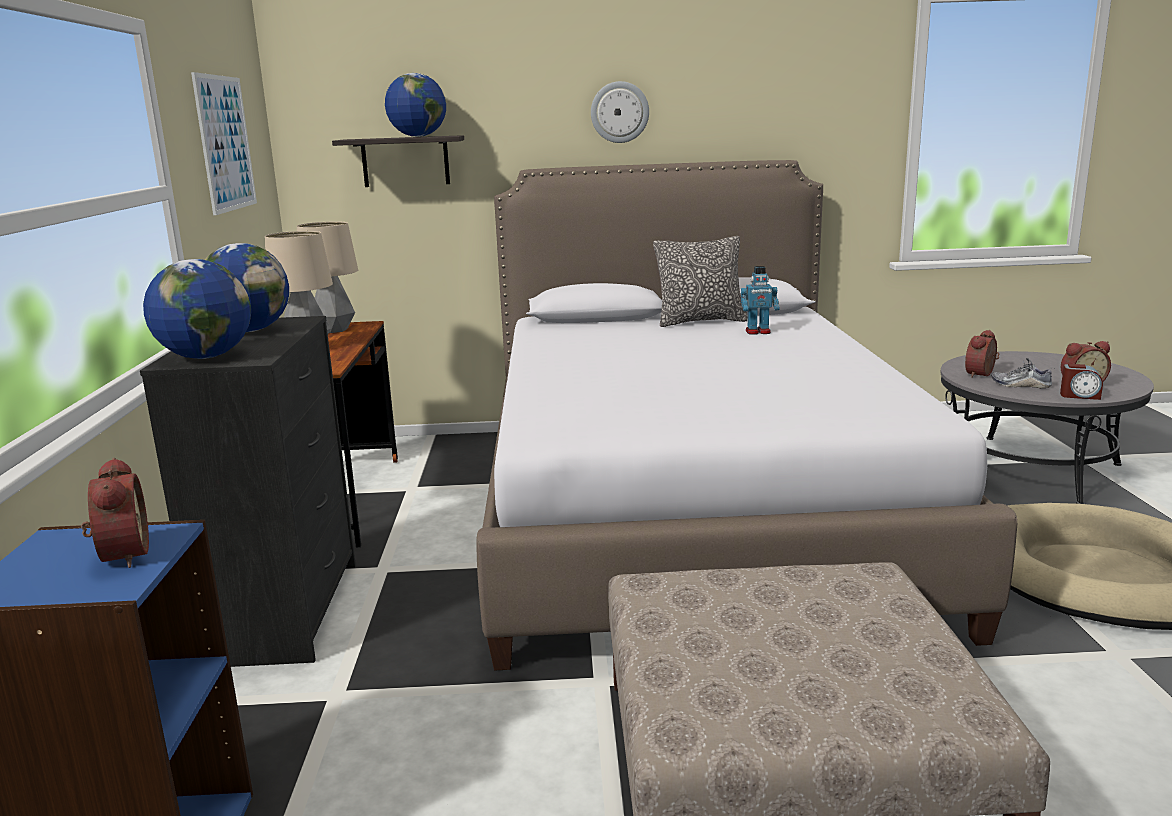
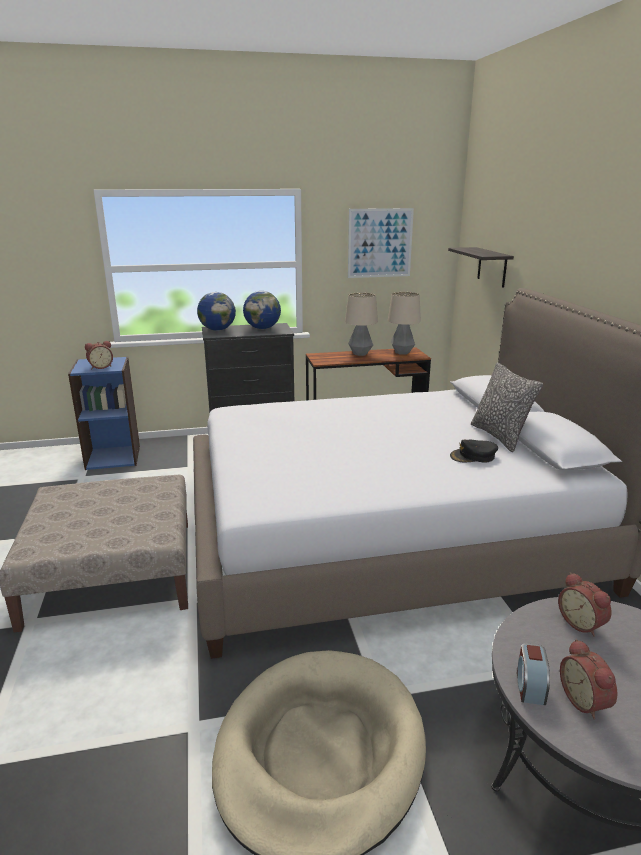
camera: 80 degrees right, 5 degrees up
globe [385,73,446,137] -> none
wall clock [591,81,649,143] -> none
toy robot [741,266,780,335] -> black cap [450,440,498,463]
alarm clock [965,330,1000,378] -> alarm clock turned 150 degrees counterclockwise [558,572,612,637]
shoe [992,358,1052,388] -> none

